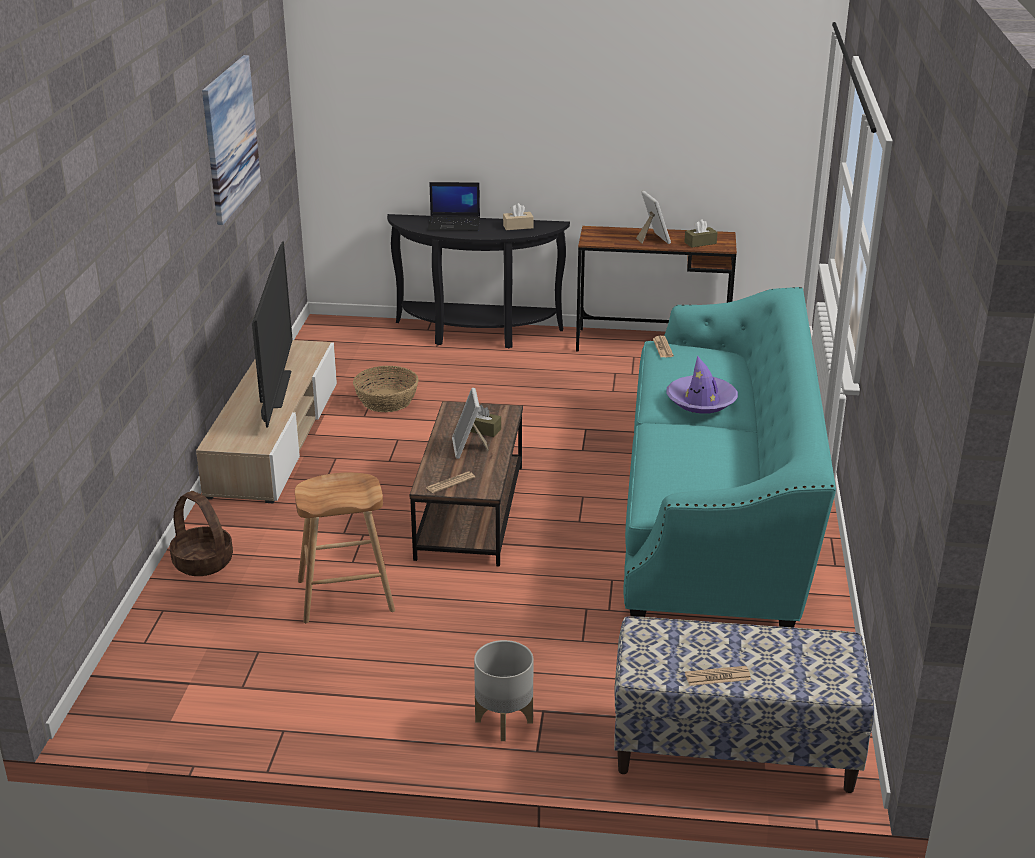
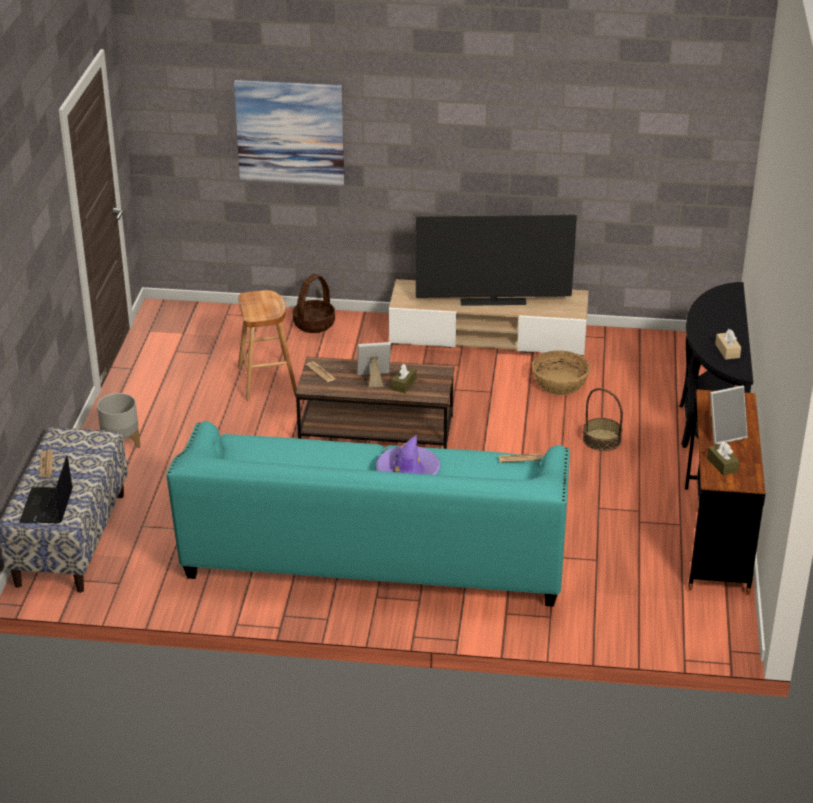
camera: 90 degrees right, 5 degrees up
picture [202,55,261,225] -> picture moved to [234,80,344,185]
laptop [427,182,480,231] -> laptop moved to [19,455,73,523]
none -> basket [583,388,623,451]

